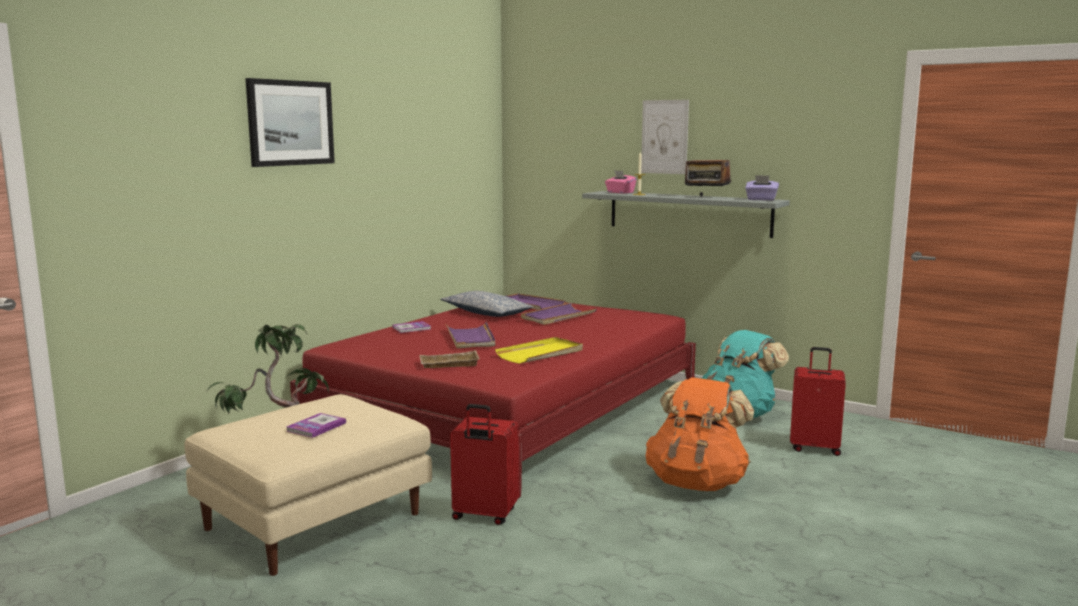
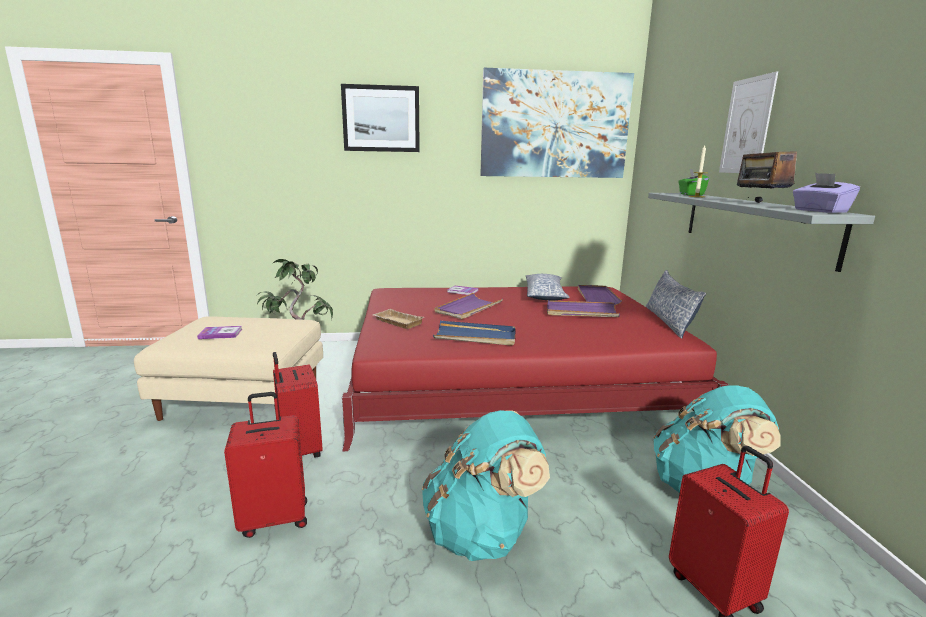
camera: 50 degrees right, 5 degrees up
yellow tray [495,337,583,364] -> blue tray [433,321,515,346]
pink tissue box [605,170,637,193] -> green tissue box [678,169,709,195]
orange backpack [646,377,754,491] -> turquoise backpack [422,410,550,561]
none -> red suitcase [224,392,307,538]
none -> picture [480,68,634,178]
none -> pillow [645,270,706,338]

